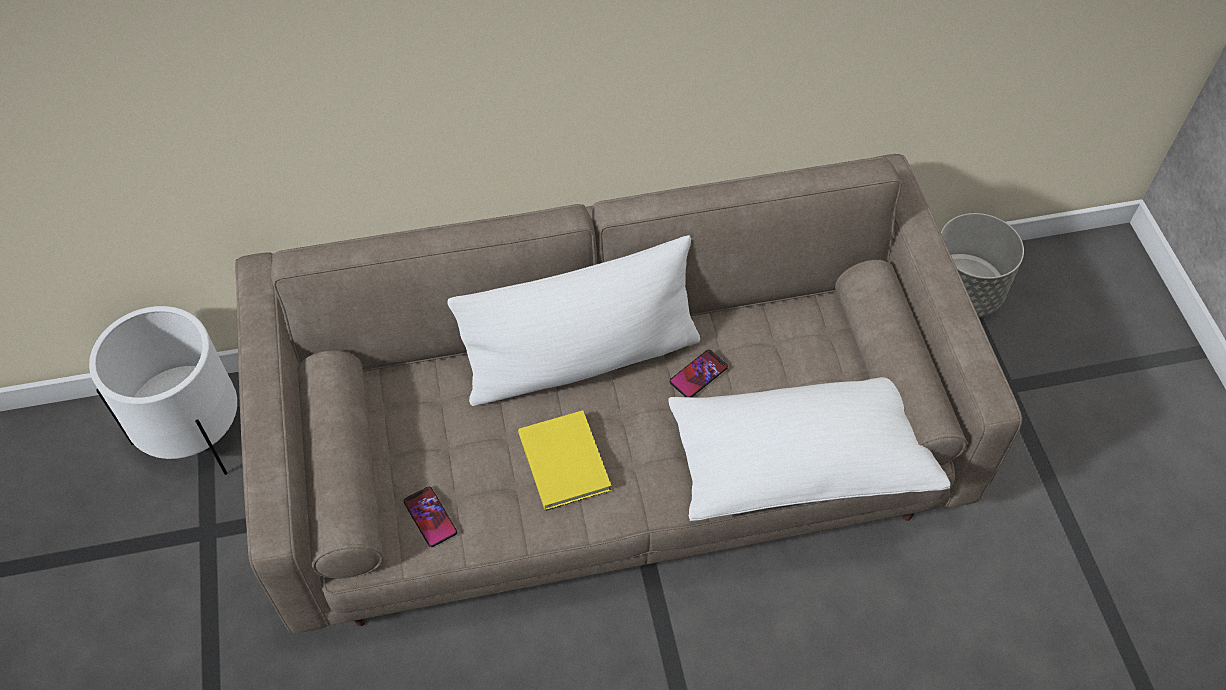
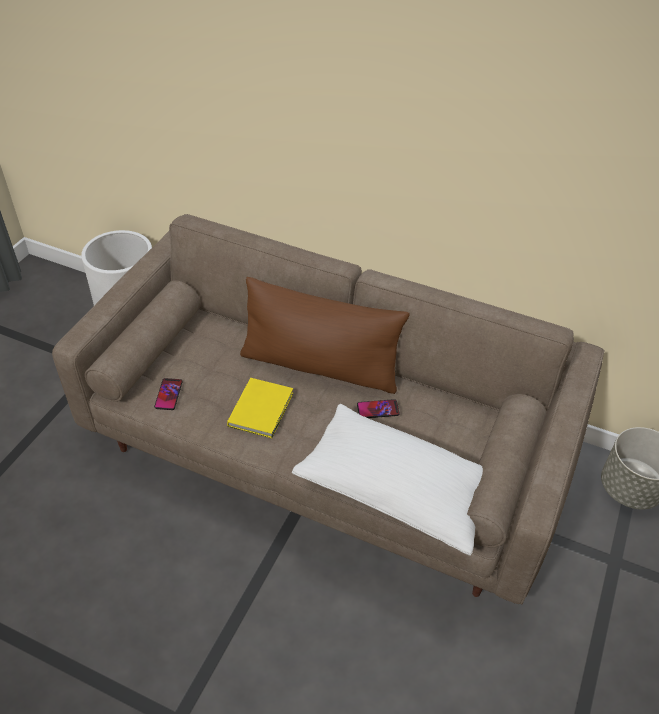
camera: 35 degrees right, 10 degrees down
white pillow [447,235,700,406] -> brown pillow [240,277,410,394]

